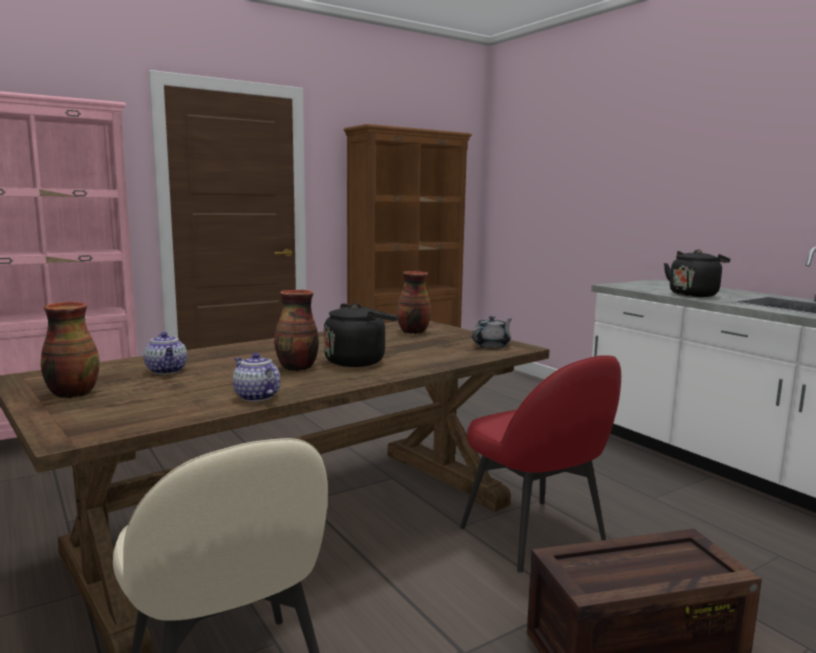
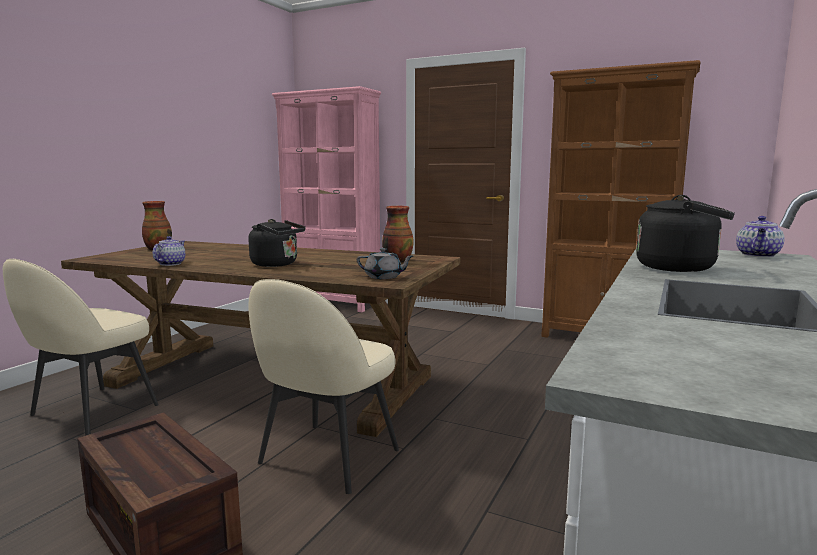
camera: 60 degrees right, 0 degrees up
teapot [144,332,187,374] -> teapot moved to [736,216,784,257]
vase [274,290,319,371] -> none
red chair [460,355,621,573] -> beige chair [248,279,399,494]

